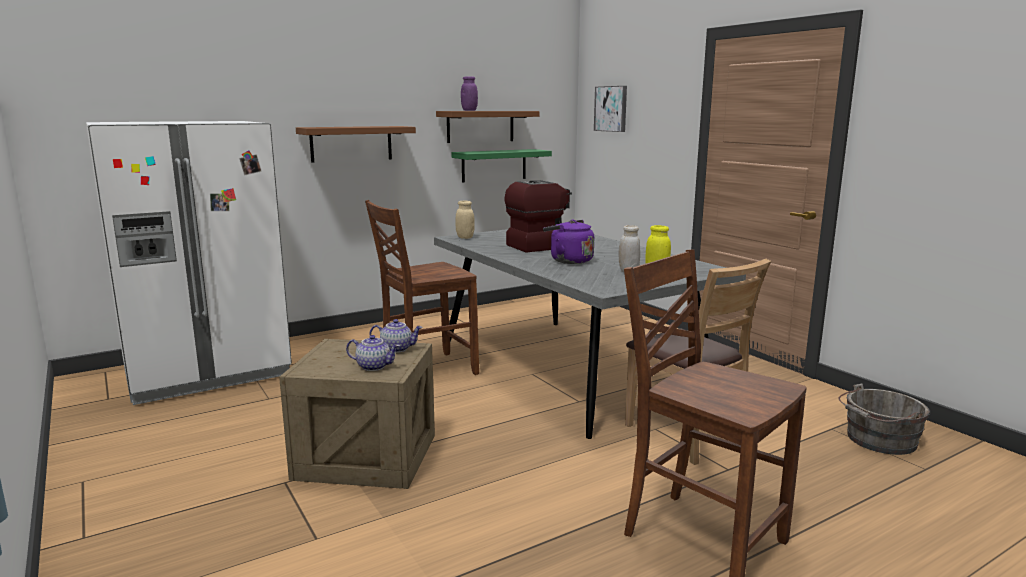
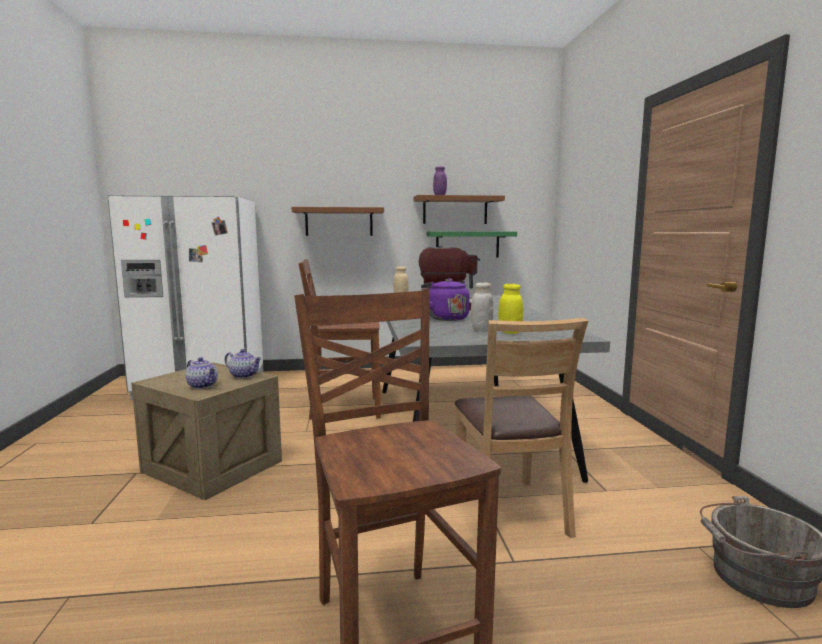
camera: 25 degrees right, 5 degrees down
picture [594,86,627,132] -> none

